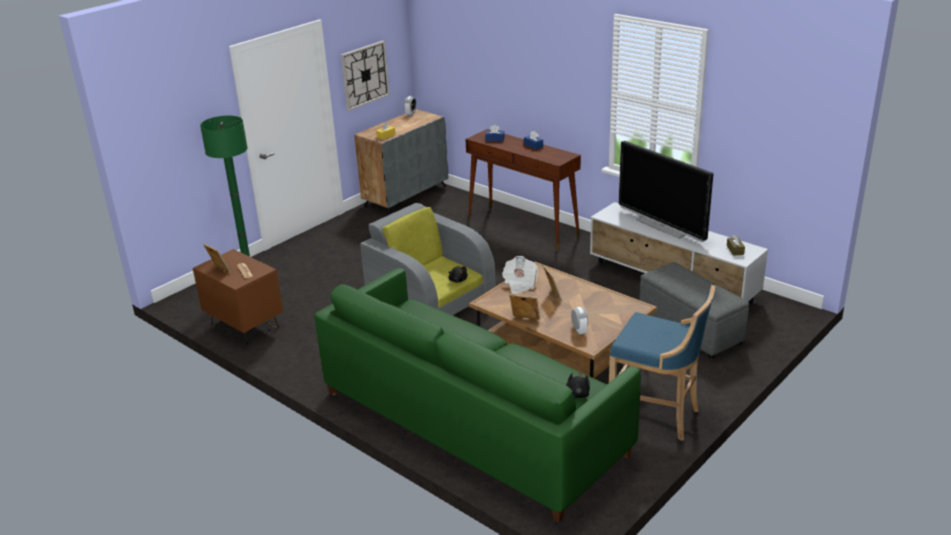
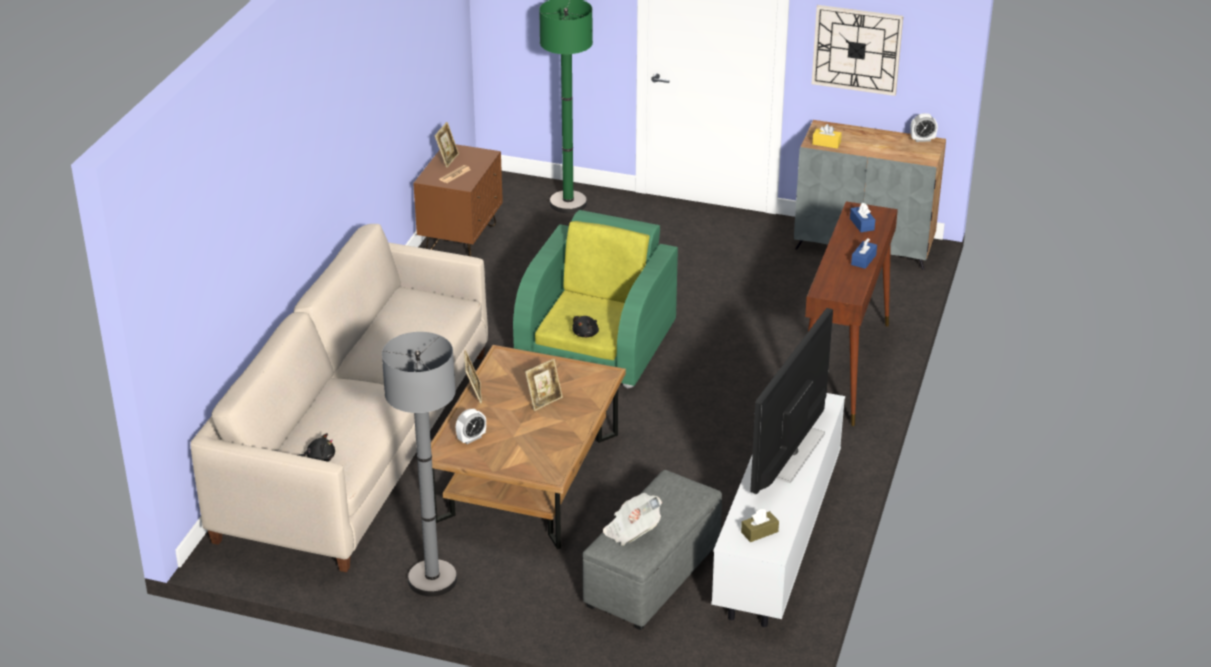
camera: 65 degrees right, 5 degrees up
green sofa [314,268,641,523] -> beige sofa [190,224,488,572]
grey armchair [360,203,496,315] -> green armchair [513,210,678,388]
newspaper [502,256,538,294] -> newspaper moved to [603,493,662,546]
blue stool [609,285,715,441] -> grey floor lamp [382,332,457,596]

